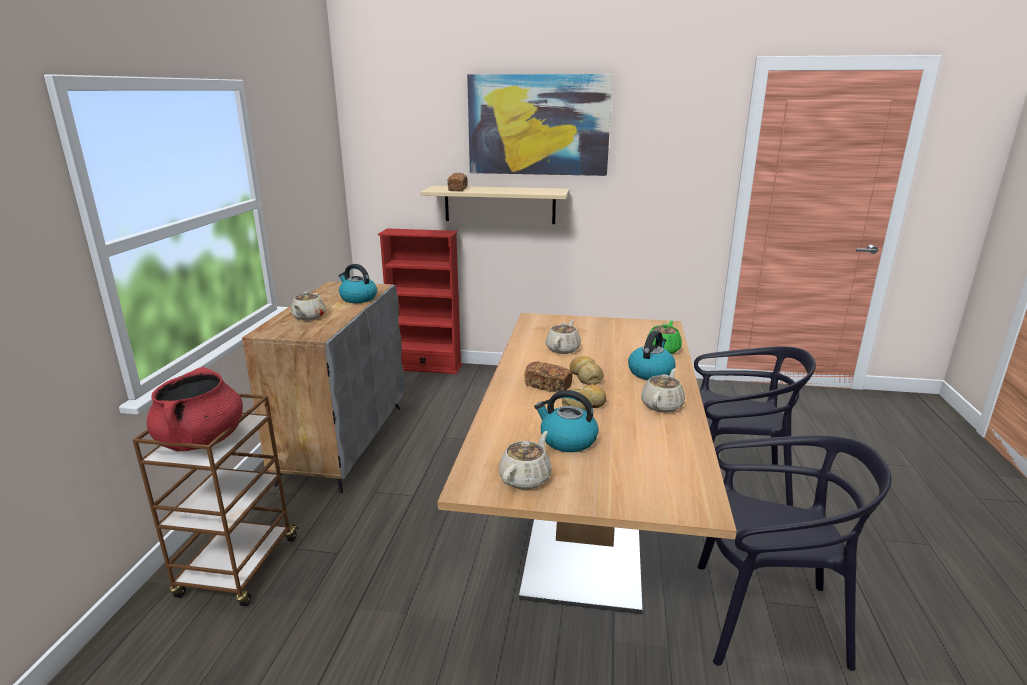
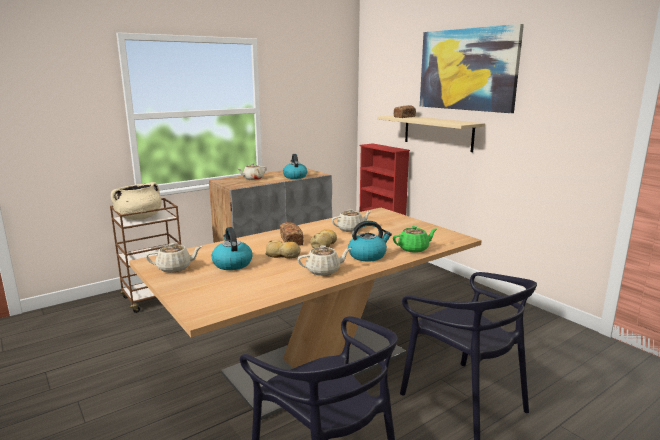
camera: 45 degrees right, 5 degrees down
red cooking pot [147,367,243,451] -> beige cooking pot [111,182,162,220]

